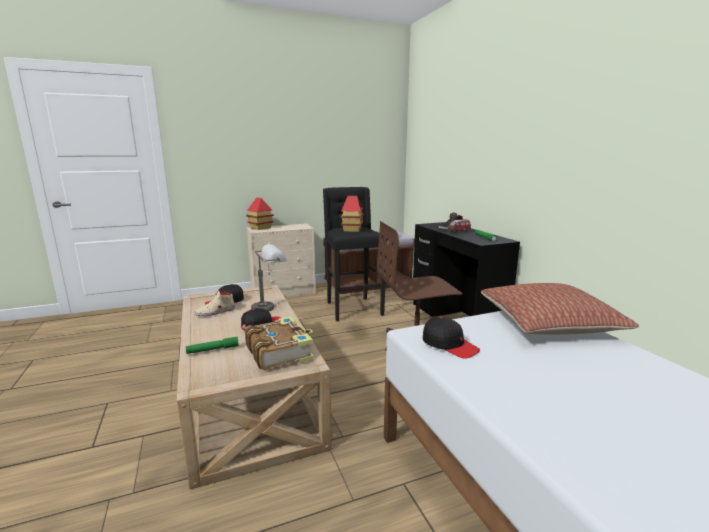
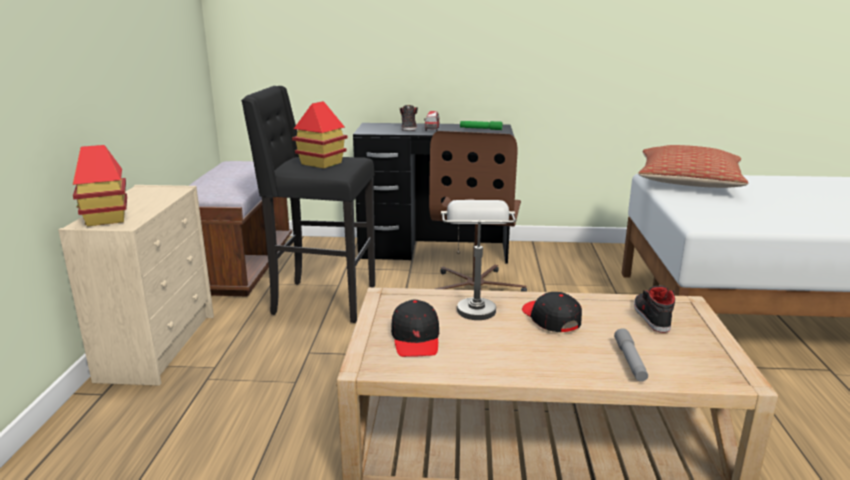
camera: 65 degrees left, 5 degrees up
green flashlight [186,337,239,354] -> grey flashlight [614,328,648,382]
beige shoe [194,290,235,316] -> none
book [245,316,314,370] -> black shoe [634,286,675,333]
black cap [423,317,480,359] -> none

